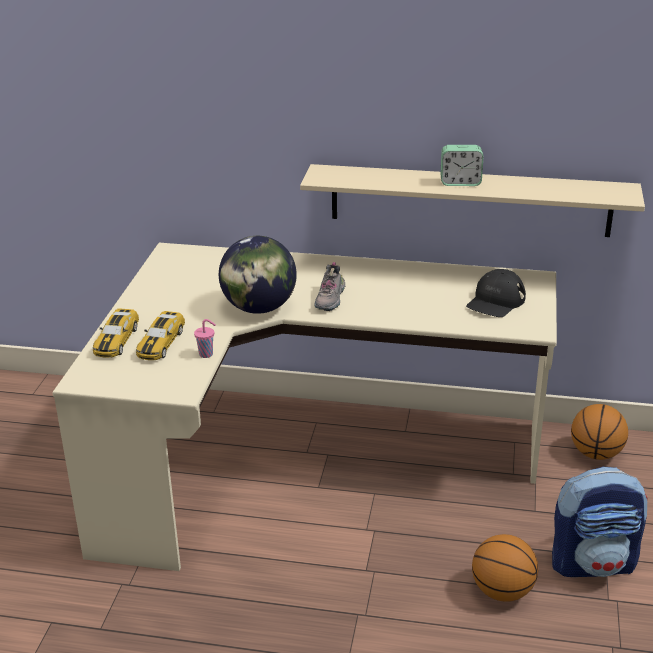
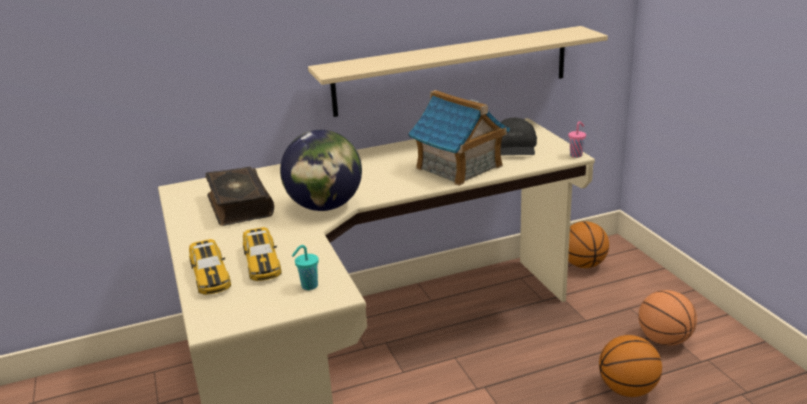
camera: 30 degrees left, 5 degrees down
pink cup [194,319,216,358] -> pink cup moved to [568,121,586,158]
shoe [314,262,345,311] -> none
alarm clock [441,145,483,186] -> none
backpack [552,467,648,577] -> basketball [638,290,697,345]
none -> book [205,167,274,226]
none -> turquoise cup [292,245,319,290]
none -> toy house [408,90,510,186]

